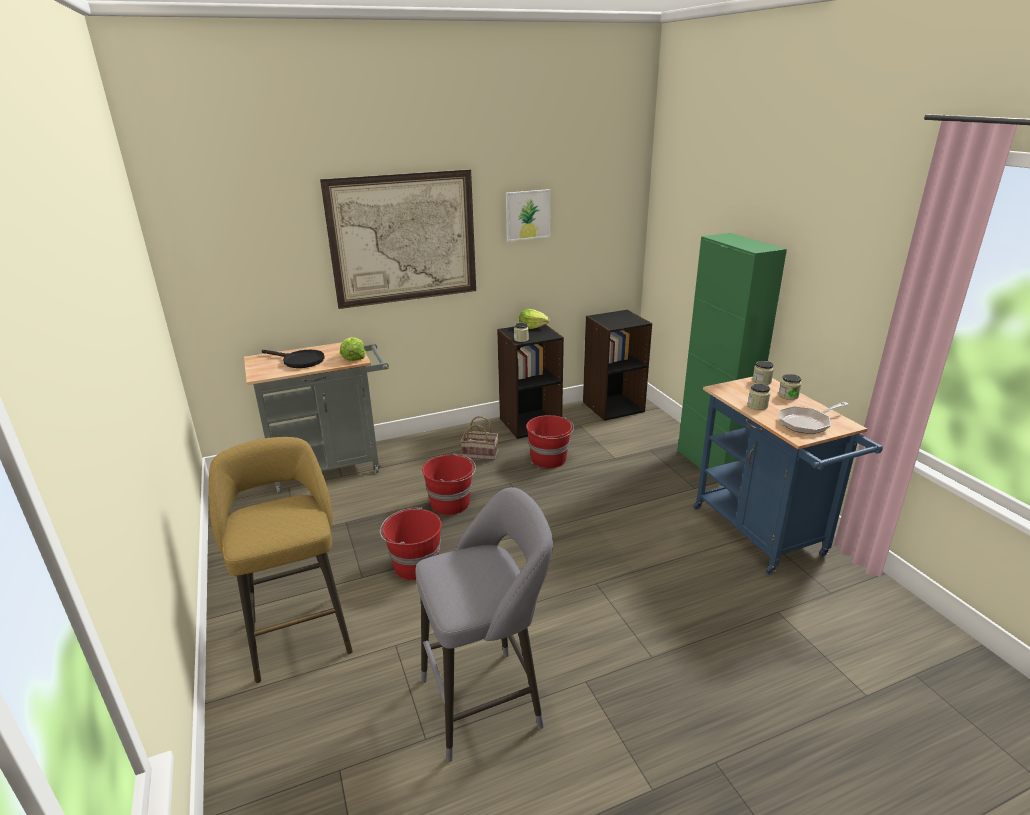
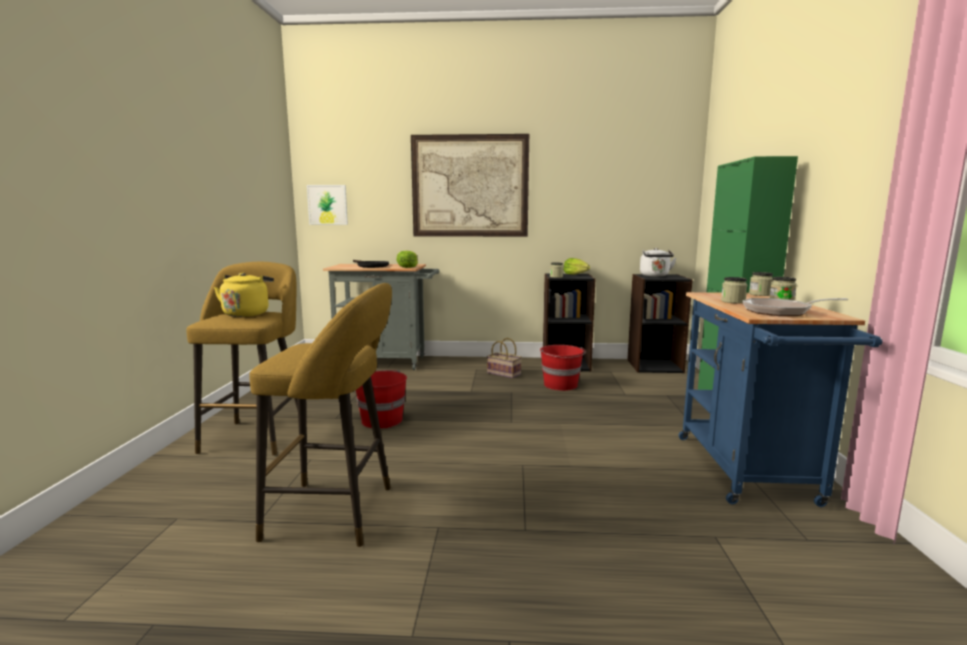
camera: 25 degrees right, 15 degrees down
grey stool [415,487,553,762] -> yellow stool [249,283,392,547]
red bucket [422,453,476,515] -> none
picture [506,189,551,241] -> picture moved to [307,185,348,225]
none -> yellow kettle [214,272,274,317]
none -> white kettle [640,248,676,277]

